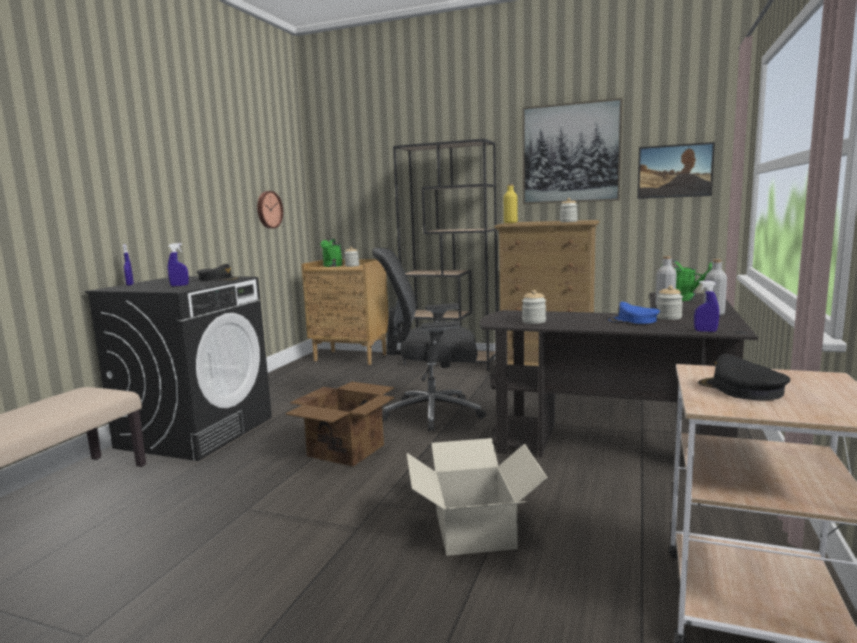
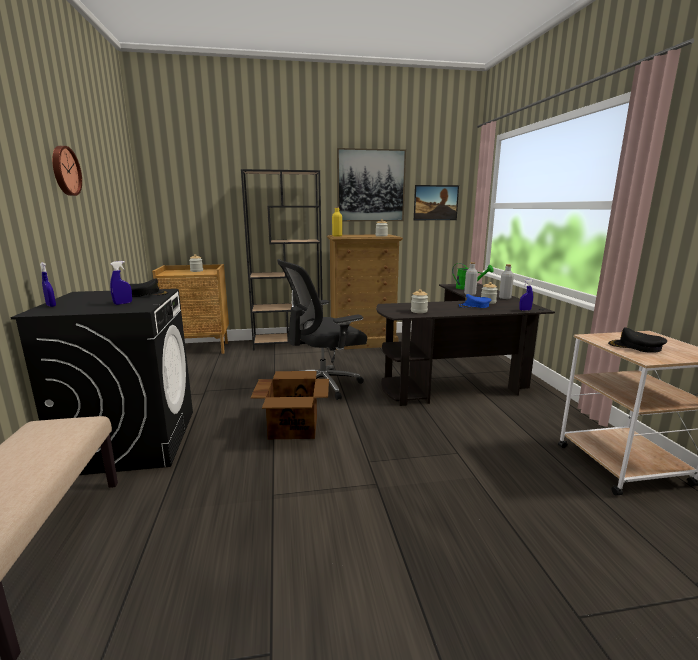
camera: 30 degrees left, 5 degrees up
wall clock [257,191,283,229] -> wall clock moved to [52,146,82,196]
green watering can [320,239,343,267] -> none
cardboard box [406,438,547,556] -> none

